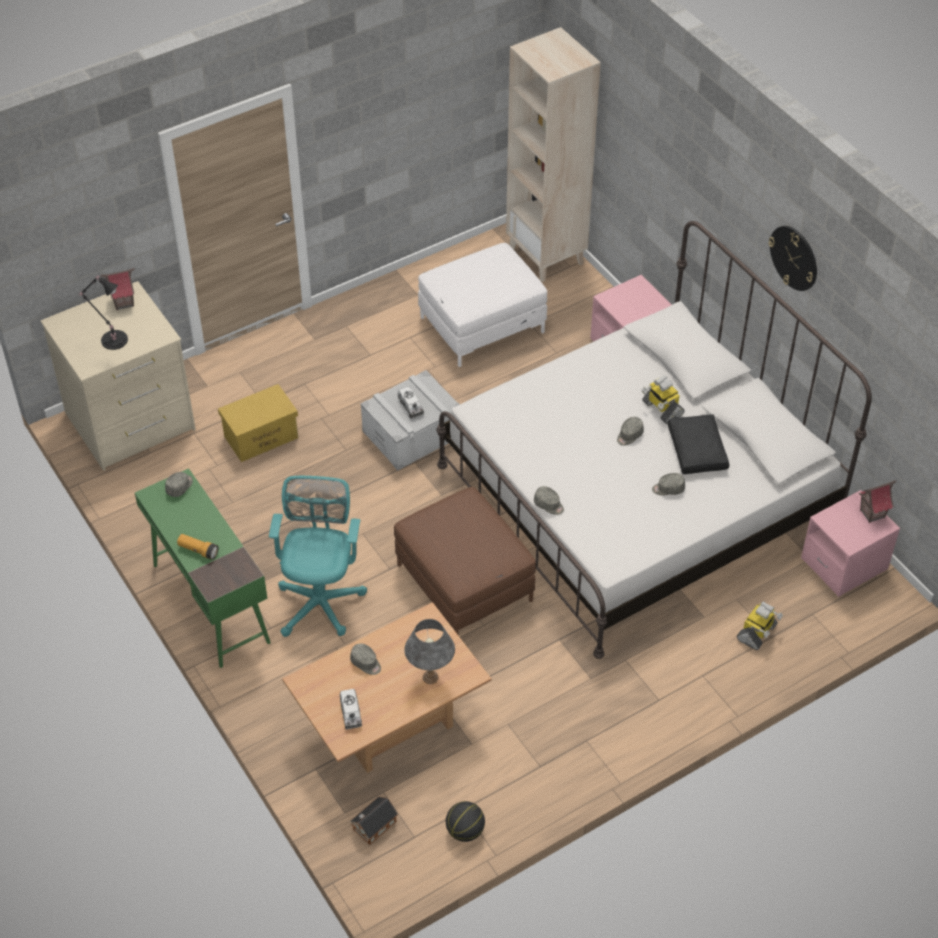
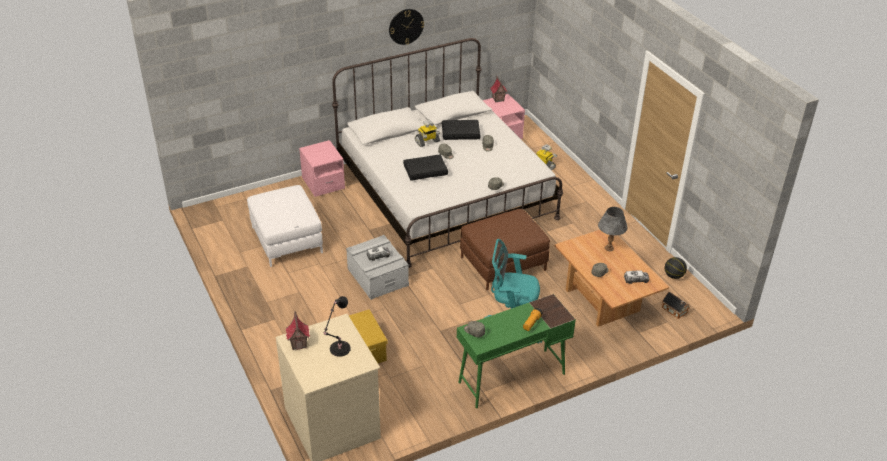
camera: 85 degrees left, 10 degrees down
beige bookcase [506,27,601,282] -> none
none -> black pillow [403,155,448,180]

